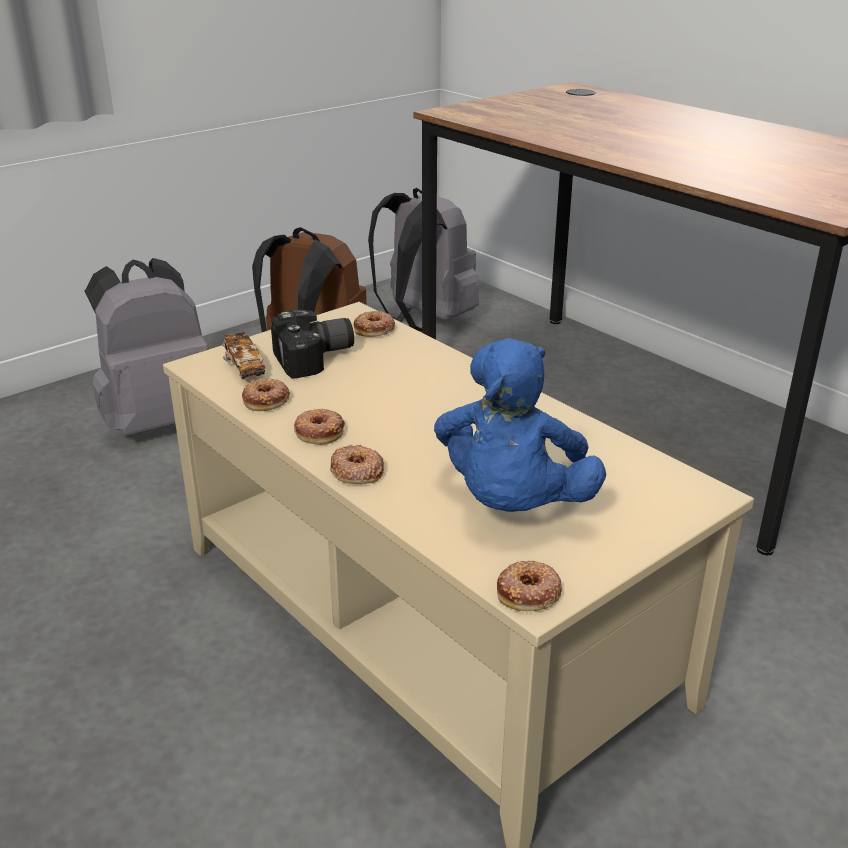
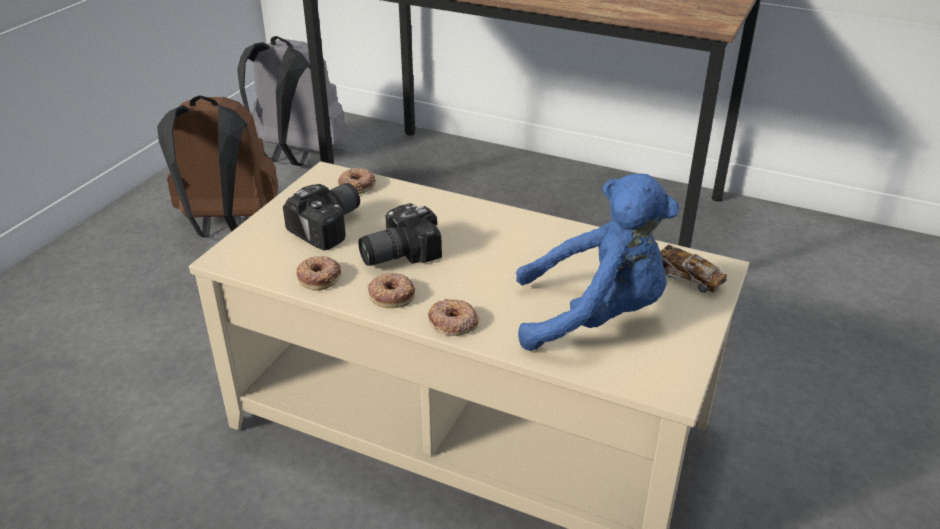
camera: 25 degrees left, 5 degrees up
grey backpack [84,258,209,436] -> none
toy car [221,332,265,379] -> toy car moved to [660,244,727,293]
blue plush toy [434,338,606,512] -> blue plush toy turned 75 degrees counterclockwise [516,174,679,351]
donut [497,561,562,611] -> none
none -> camera [358,203,442,266]

